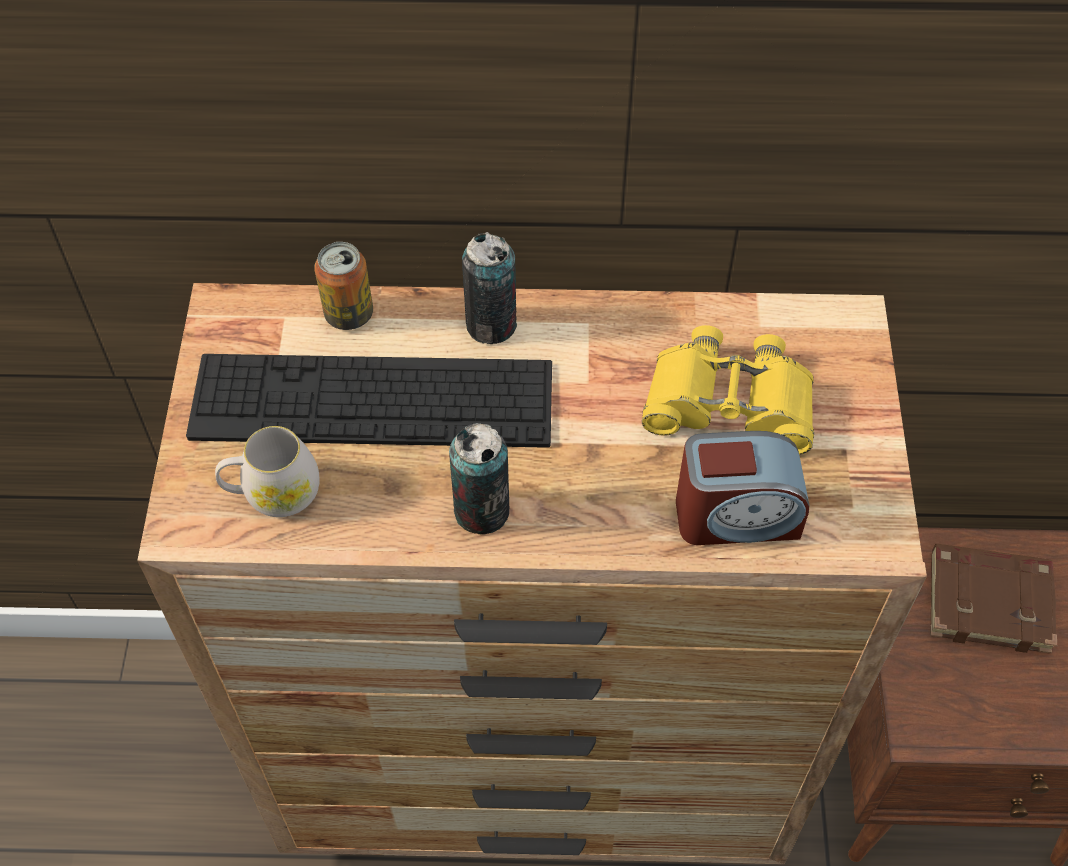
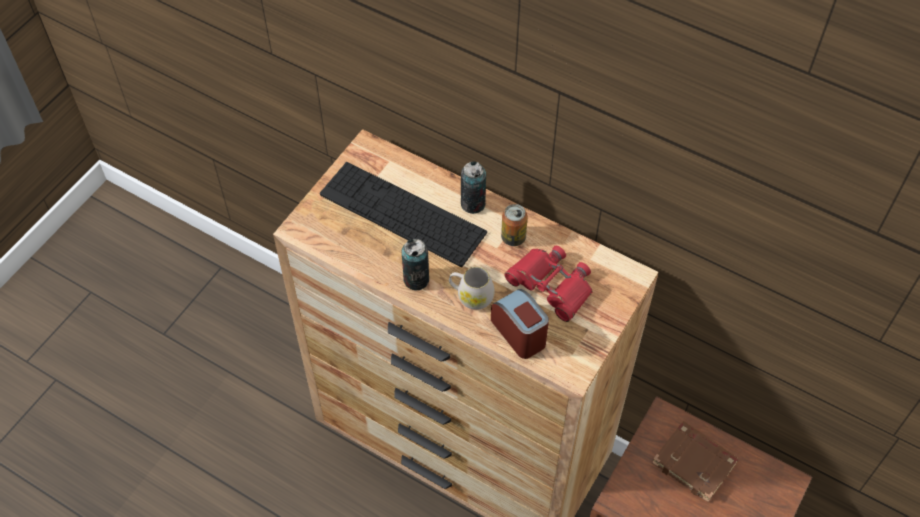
camera: 30 degrees right, 0 degrees up
white mug [215,426,320,517] -> white mug moved to [449,267,495,310]
can [314,242,373,330] -> can moved to [501,204,527,246]
yellow binoculars [642,325,814,455] -> red binoculars [504,246,592,322]
alarm clock [676,431,809,545] -> alarm clock turned 150 degrees counterclockwise [491,289,549,359]

